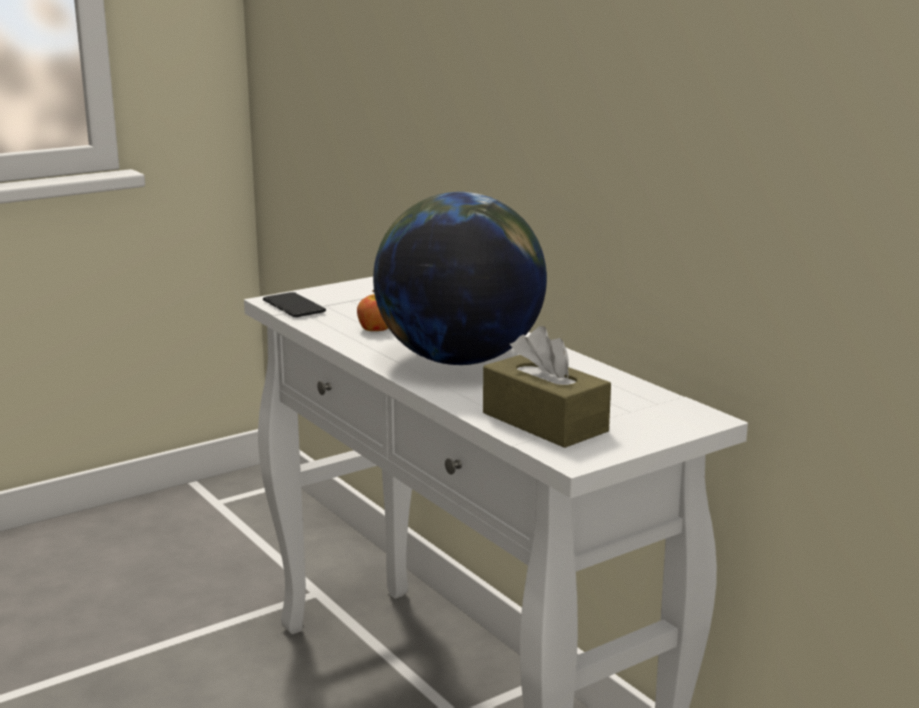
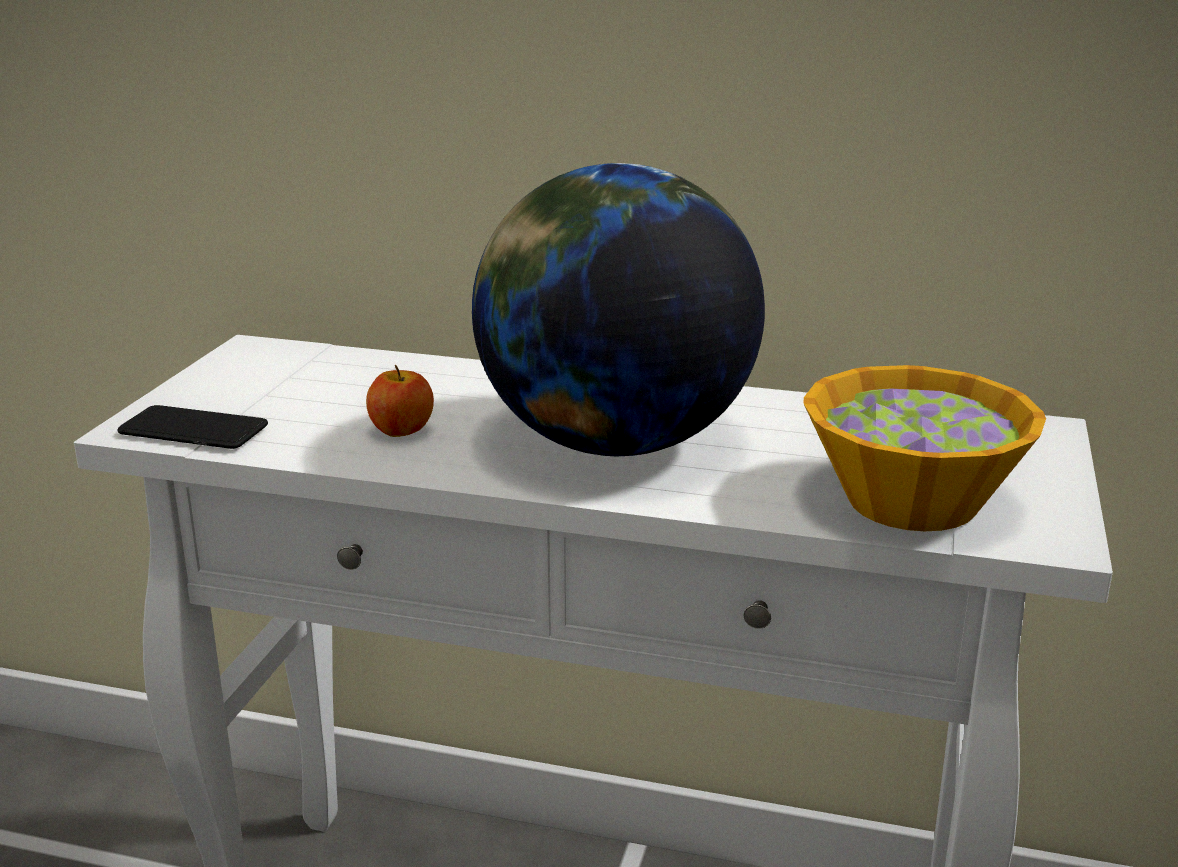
camera: 40 degrees left, 5 degrees up
brown tissue box [483,326,611,448] -> bowl [804,365,1046,531]

